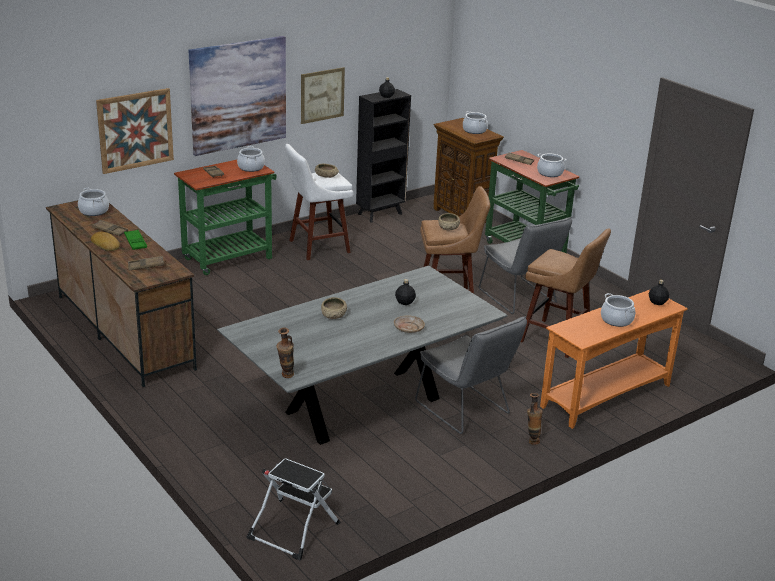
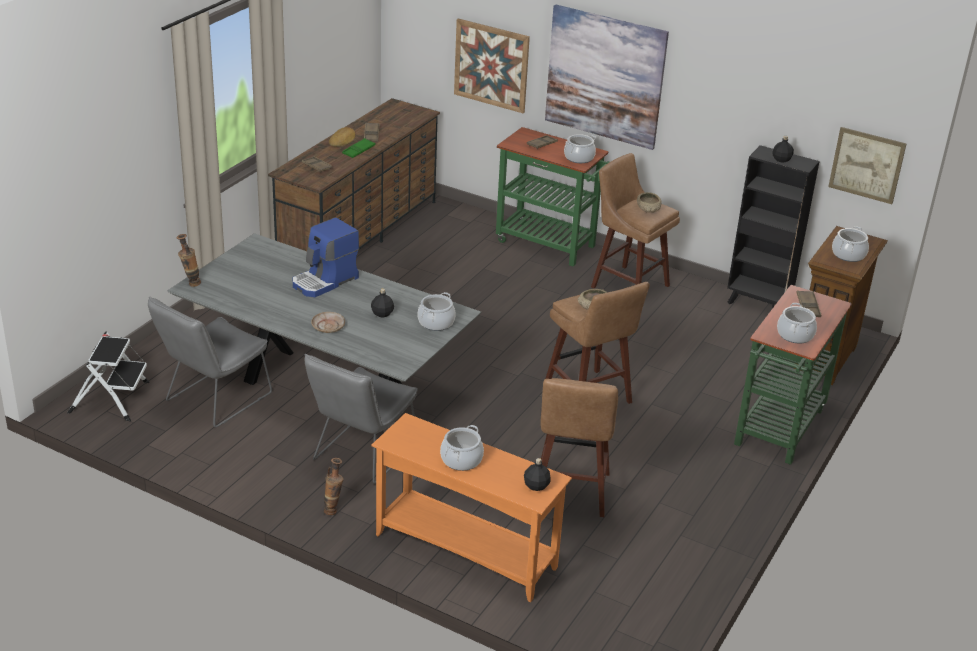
camera: 65 degrees right, 5 degrees up
cooking pot [78,188,109,216] -> cooking pot moved to [417,292,456,331]
white stool [285,144,353,260] -> brown stool [591,153,680,288]
picture [301,67,345,124] -> picture moved to [828,127,906,204]
beige bowl [321,297,347,319] -> coffee machine [293,217,359,297]
grey chair [479,217,572,314] -> grey chair moved to [148,297,272,427]

